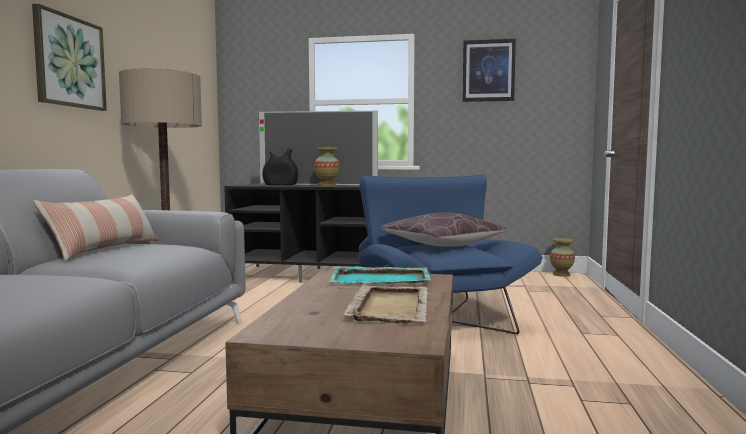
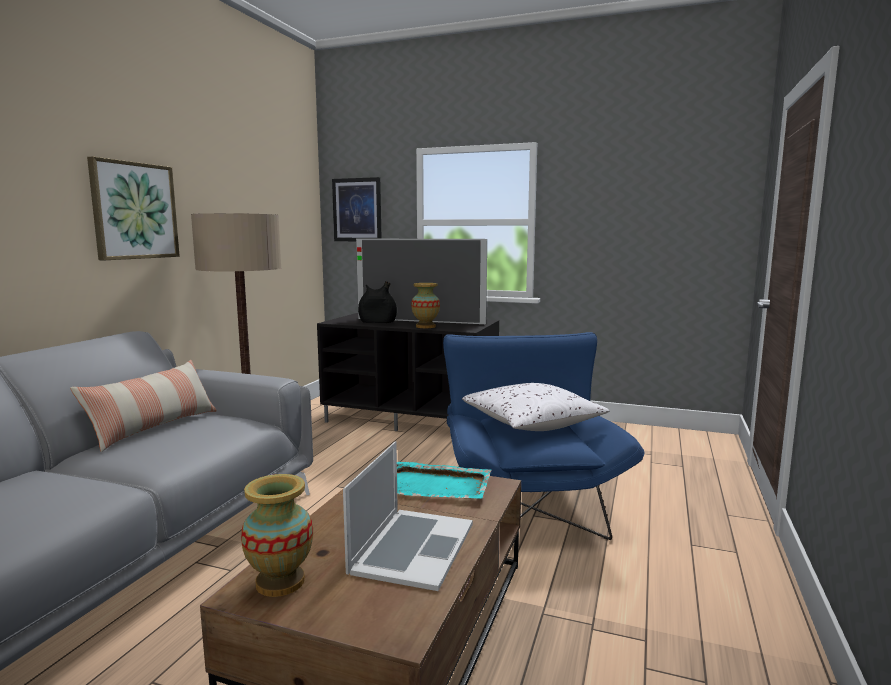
camera: 10 degrees right, 5 degrees up
beige tray [344,285,427,323] -> laptop [343,441,473,591]
brown pillow [381,212,508,247] -> white pillow [462,383,610,431]
picture [462,39,516,102] -> picture moved to [332,177,382,241]
vase [550,238,575,277] -> vase moved to [241,474,313,597]

